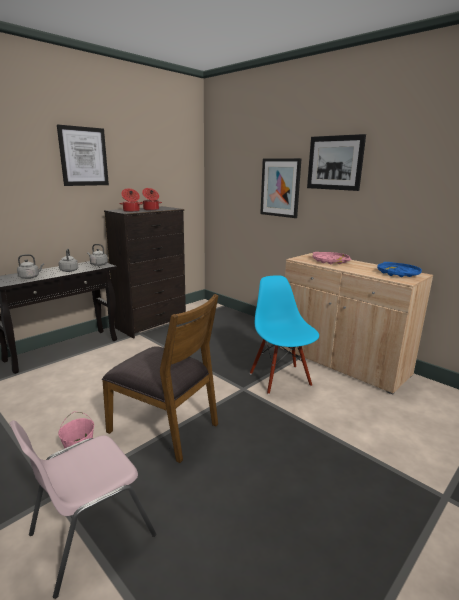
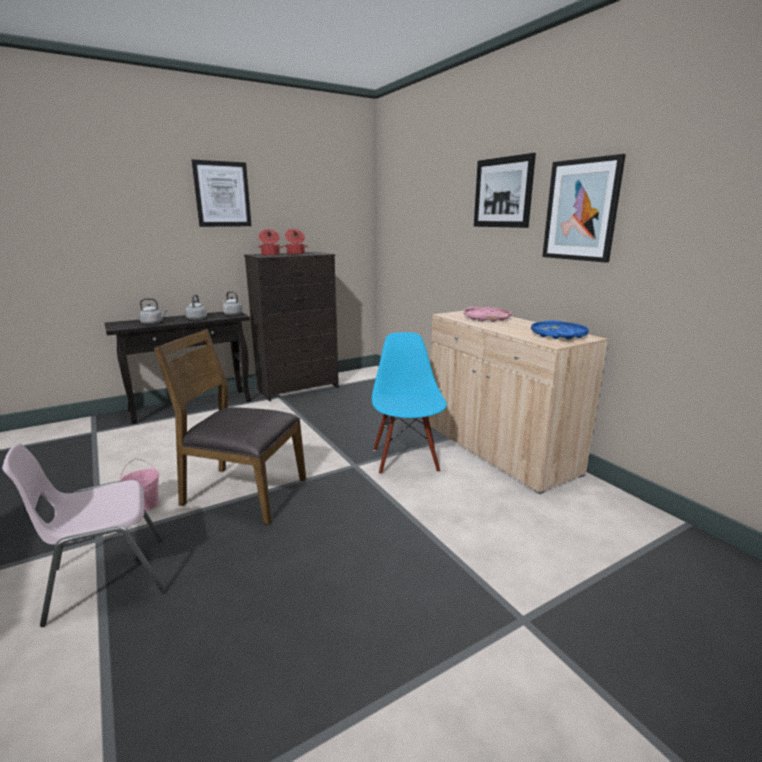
camera: 15 degrees right, 0 degrees up
brown chair [102,294,218,463] -> brown chair turned 150 degrees clockwise [154,329,306,525]
picture [260,158,302,218] -> picture moved to [542,154,626,263]

